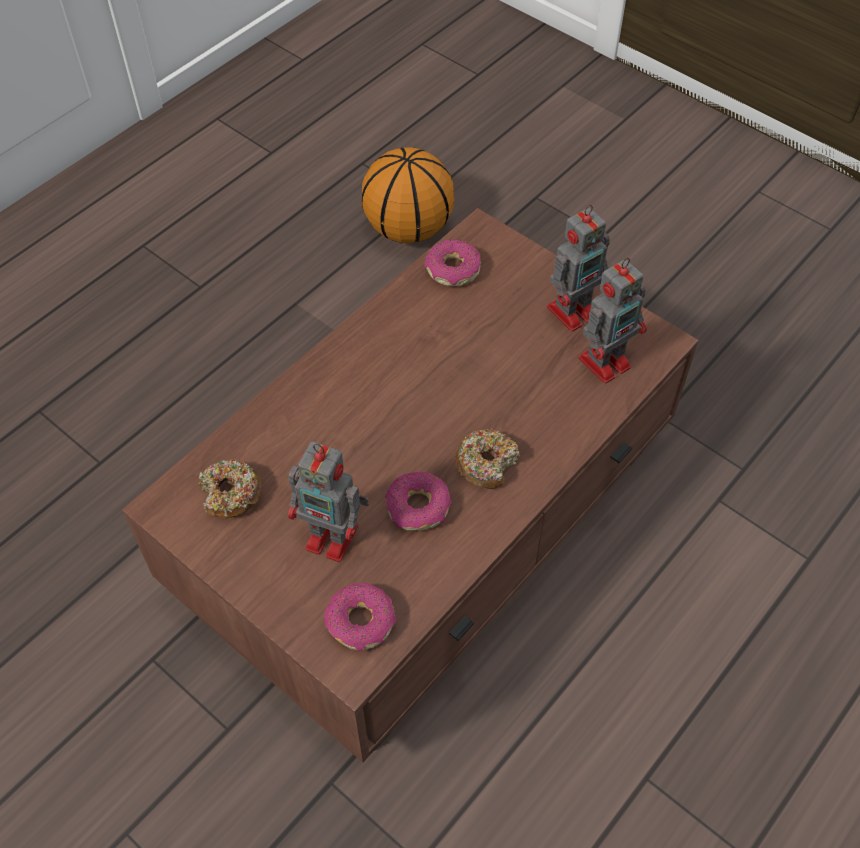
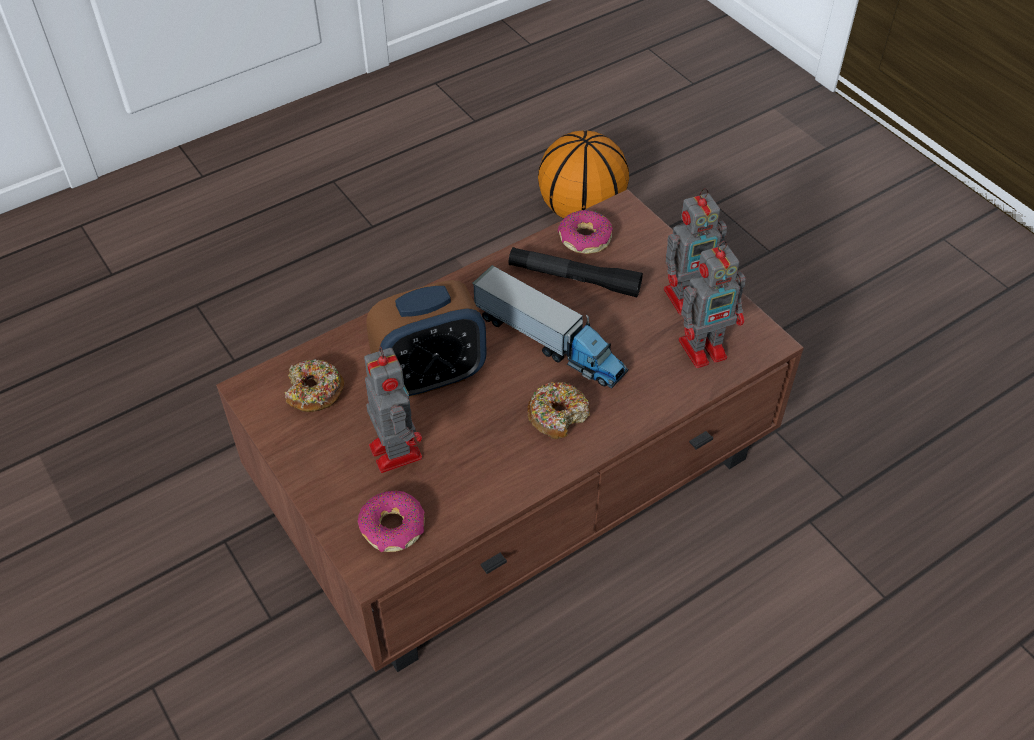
camera: 15 degrees right, 5 degrees down
toy robot [288,441,369,562] -> toy robot turned 150 degrees counterclockwise [364,346,422,473]
donut [385,472,452,531] -> none
none -> alarm clock [366,280,487,398]
none -> toy truck [472,265,628,388]
none -> black flashlight [509,247,643,297]

